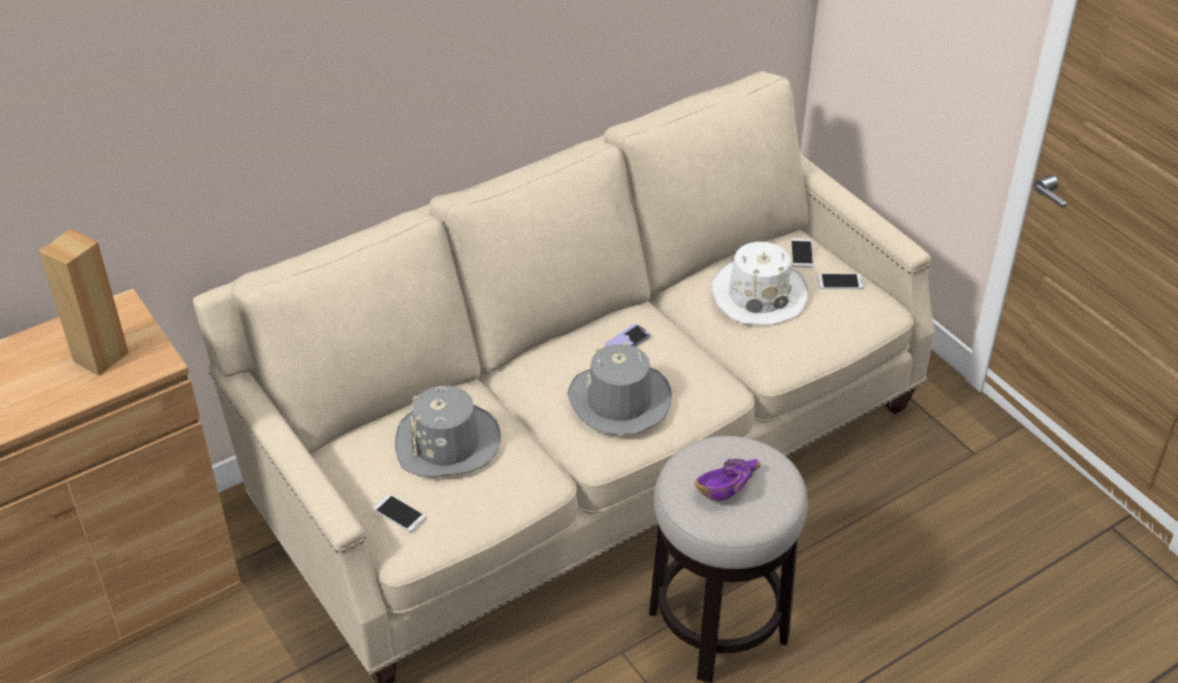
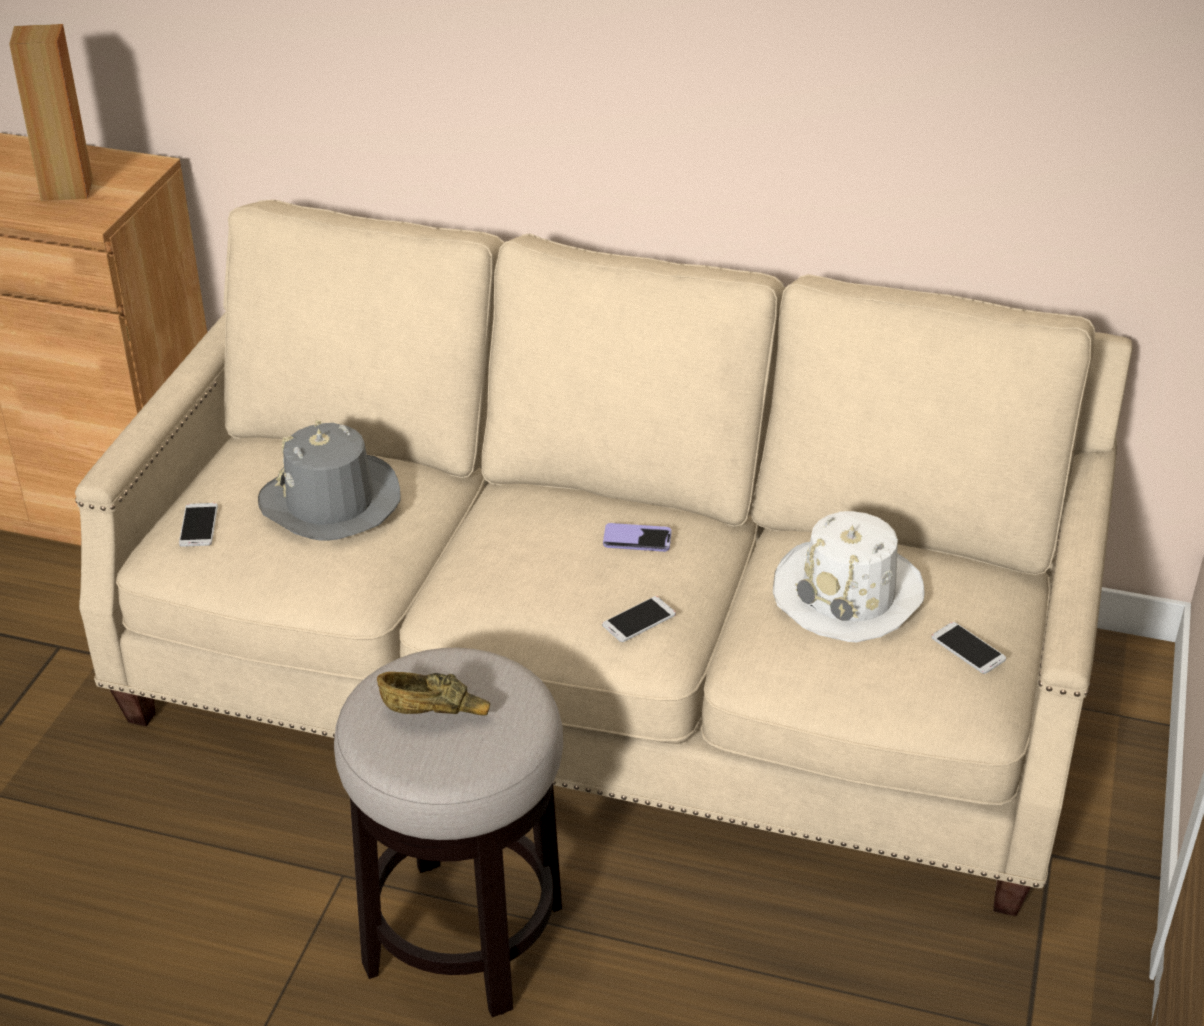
camera: 50 degrees right, 5 degrees down
grey hat [568,341,672,435] -> none
purple bowl [694,459,760,501] -> brown bowl [377,672,490,715]
phone [791,238,814,268] -> phone moved to [602,596,676,642]

